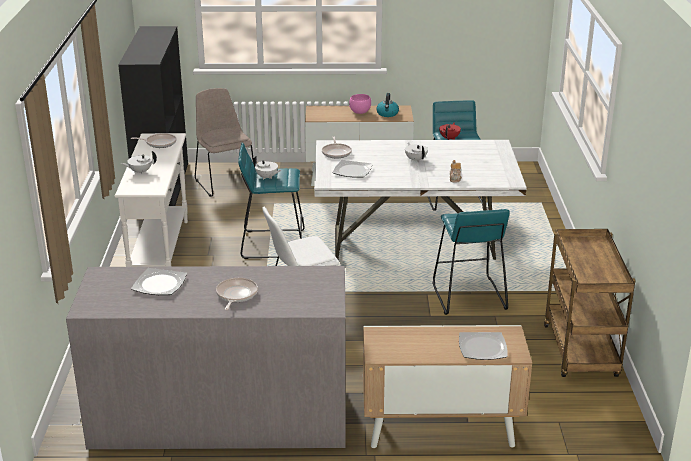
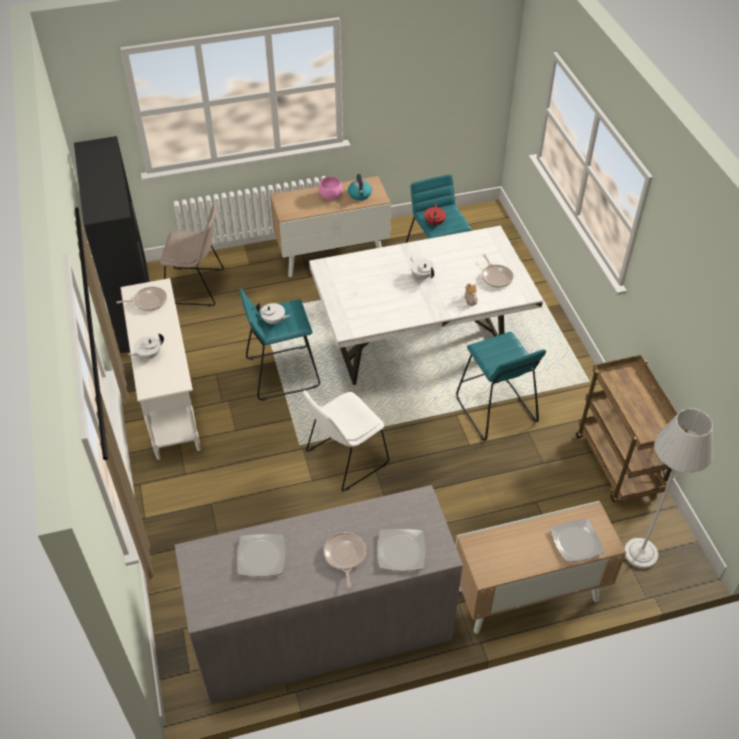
camera: 15 degrees left, 20 degrees up
beige chair [195,88,254,197] -> beige chair turned 135 degrees clockwise [160,204,224,307]
frying pan [322,136,352,158] -> frying pan moved to [482,254,514,288]
plate [332,160,372,178] -> plate moved to [377,529,426,571]
none -> grey floor lamp [624,408,714,569]

